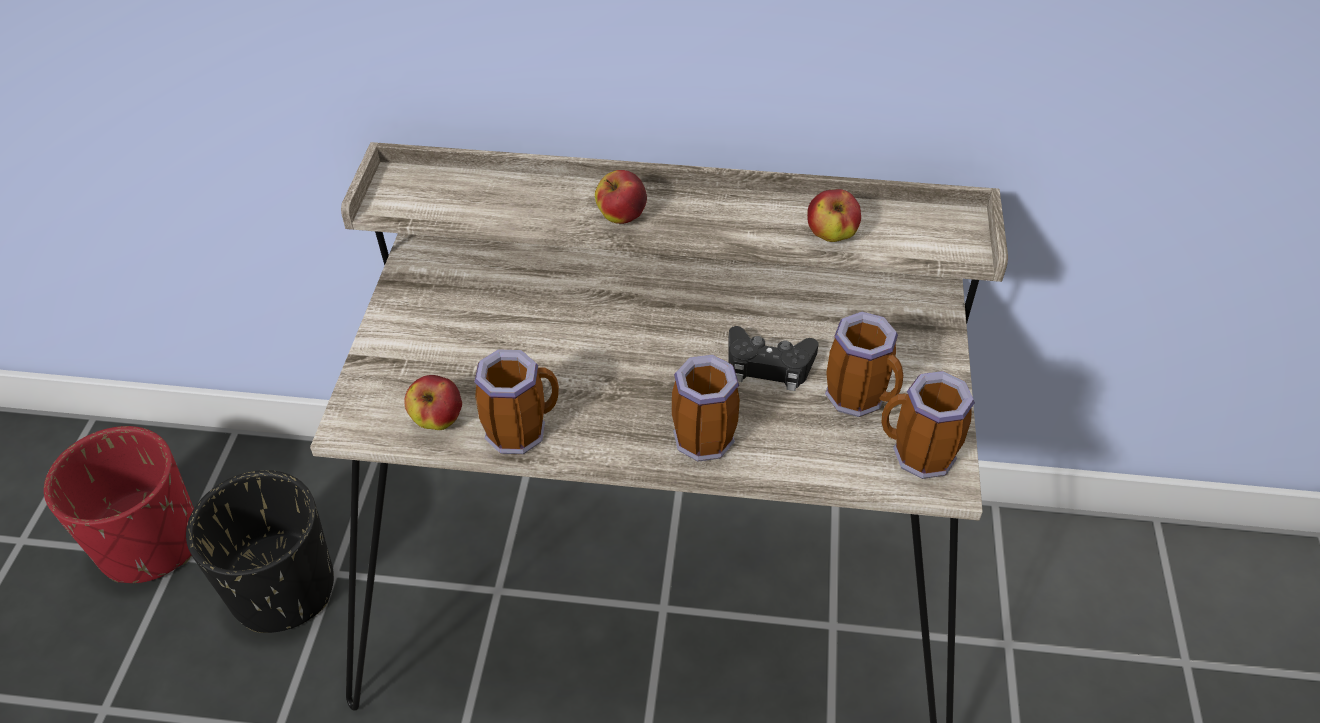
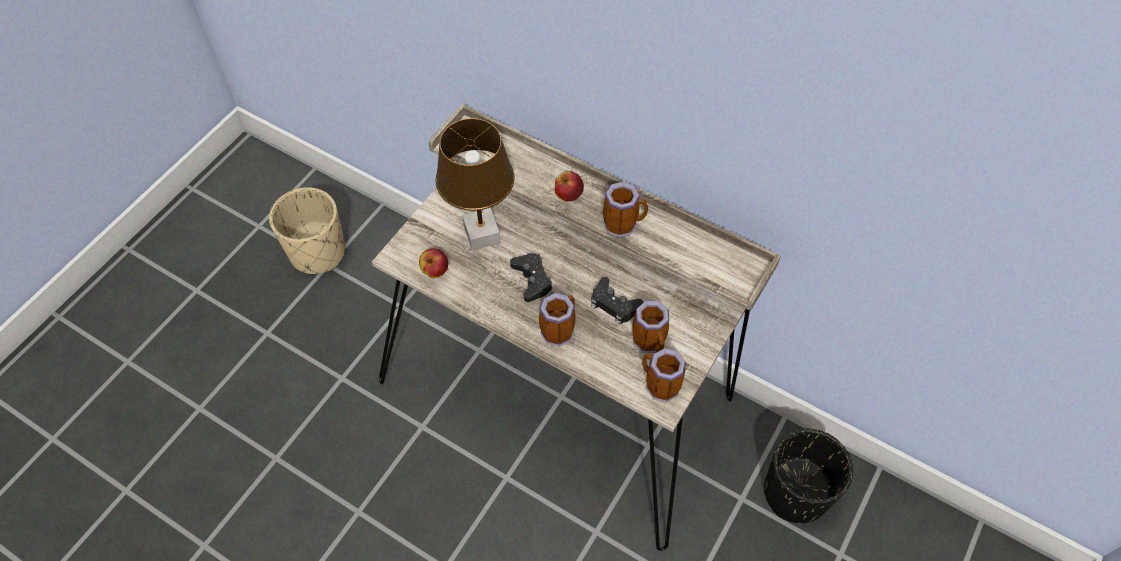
camera: 25 degrees right, 10 degrees up
red planter [44,426,194,583] -> beige planter [269,187,345,274]
black planter [186,470,334,633] -> black planter moved to [764,429,853,523]
mug [474,349,559,454] -> mug moved to [603,181,648,238]
apple [807,189,861,242] -> none
none -> brown table lamp [436,118,514,251]
none -> black game controller [510,253,553,302]

